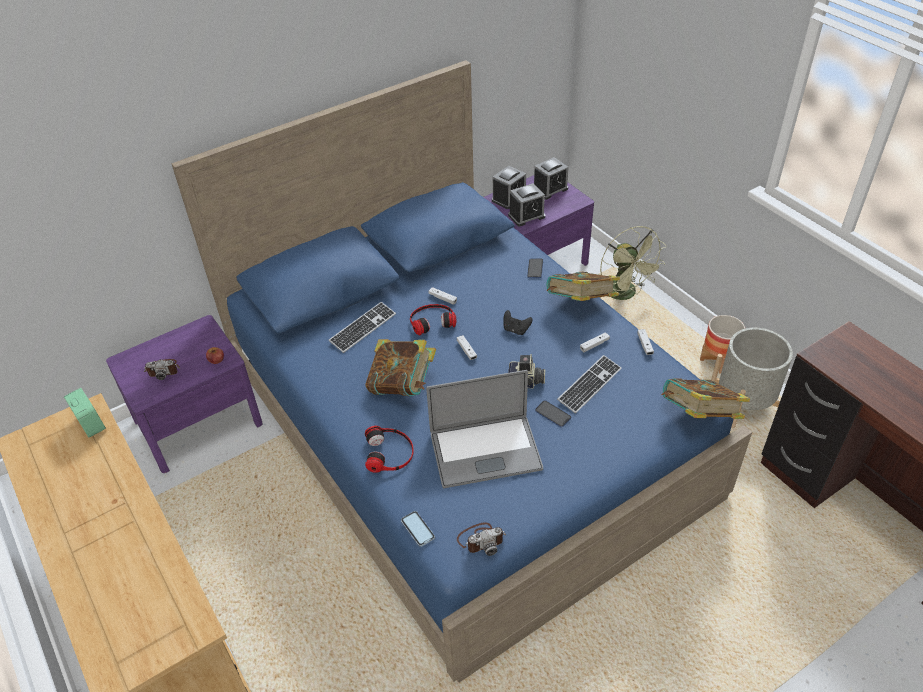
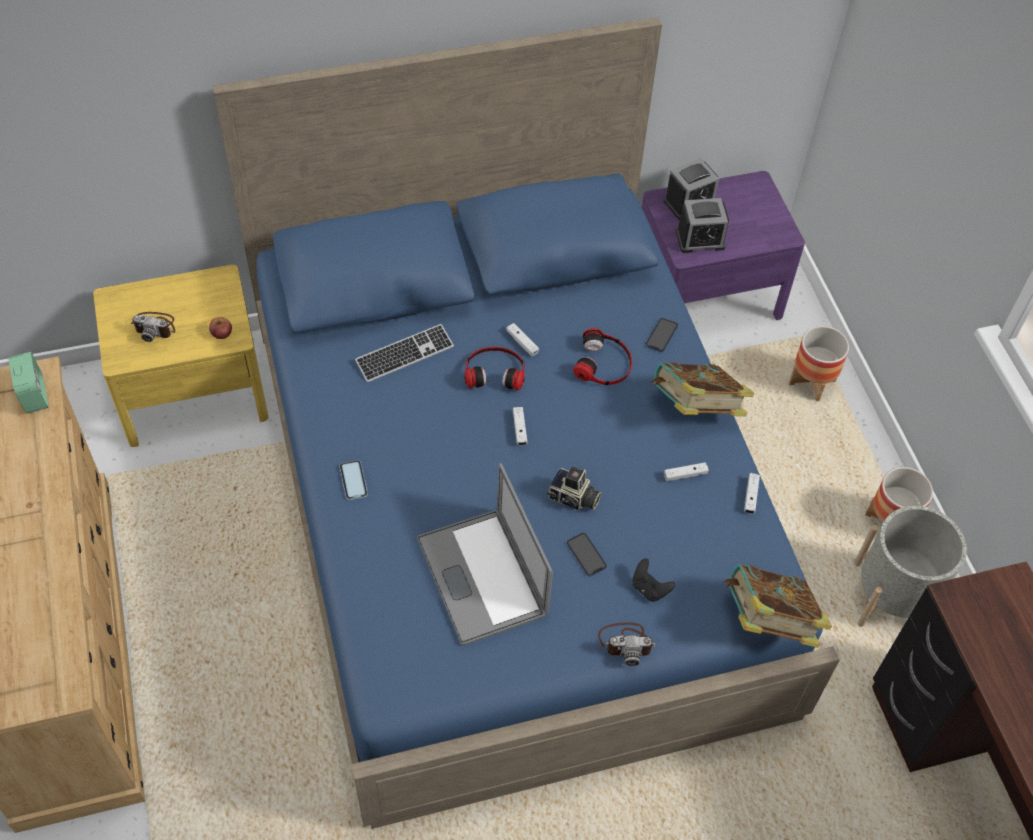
camera: 15 degrees right, 10 degrees up
purple nightstand [106,315,263,473] -> yellow nightstand [93,265,268,447]
headphones [365,426,414,473] -> headphones moved to [573,328,632,385]
book [366,339,436,396] -> none
phone [401,511,435,547] -> phone moved to [339,460,368,500]
laptop [426,370,543,488] -> laptop turned 60 degrees clockwise [417,463,553,646]
camera [457,522,506,556] -> camera moved to [598,622,656,666]
black game controller [503,310,532,335] -> black game controller moved to [632,559,675,602]
alarm clock [534,157,568,200] -> none
keyboard [557,355,621,414] -> none
green fan [600,226,667,300] -> planter [789,326,849,401]

